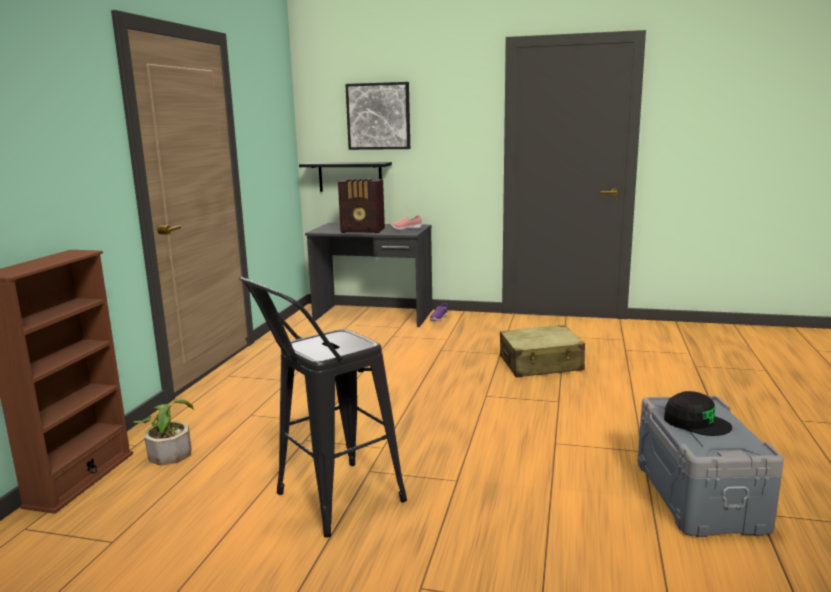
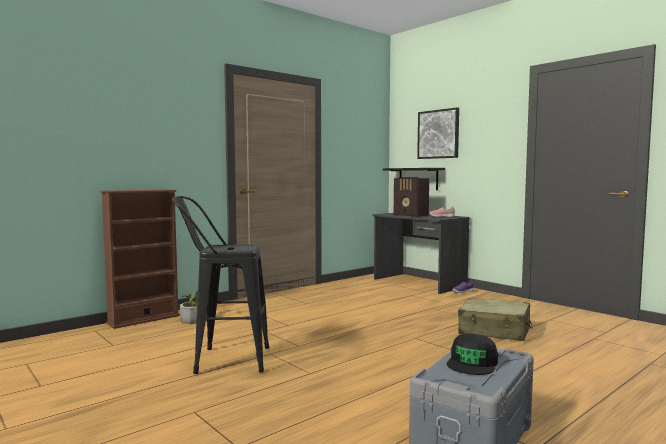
camera: 35 degrees right, 10 degrees down
black cap [664,391,732,436] -> black cap turned 45 degrees clockwise [447,333,498,375]

